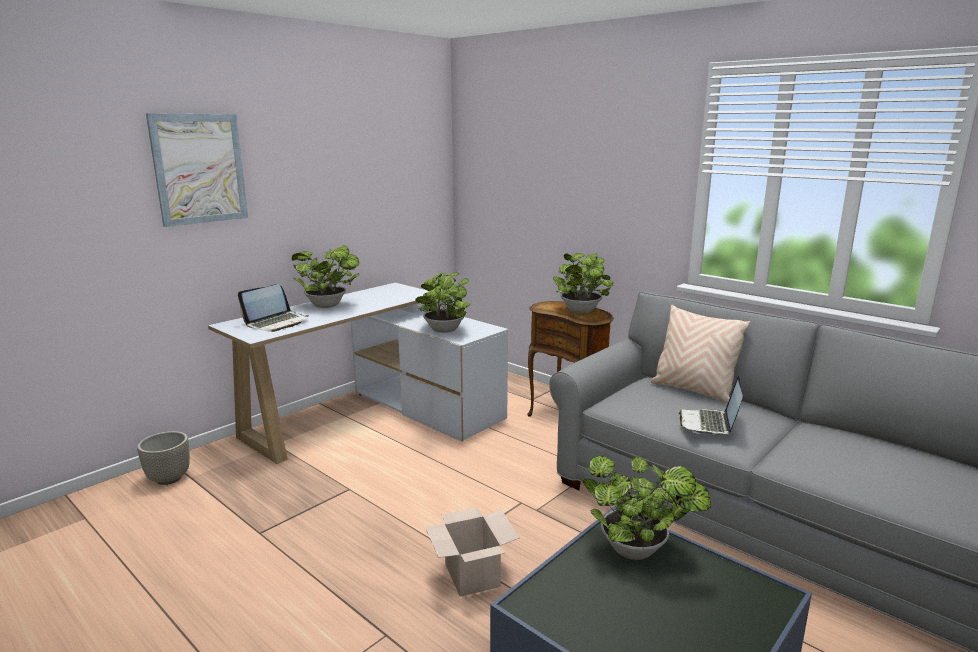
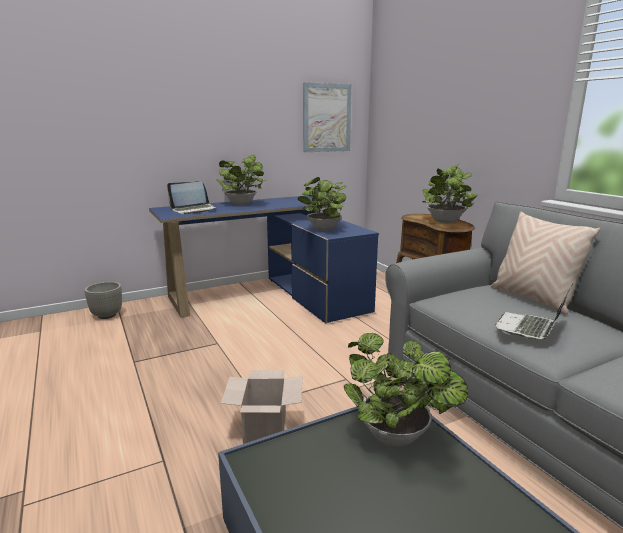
camera: 20 degrees right, 0 degrees up
picture [146,113,248,227] -> picture moved to [303,82,352,152]
white desk [208,283,509,464] -> blue desk [149,196,379,324]

